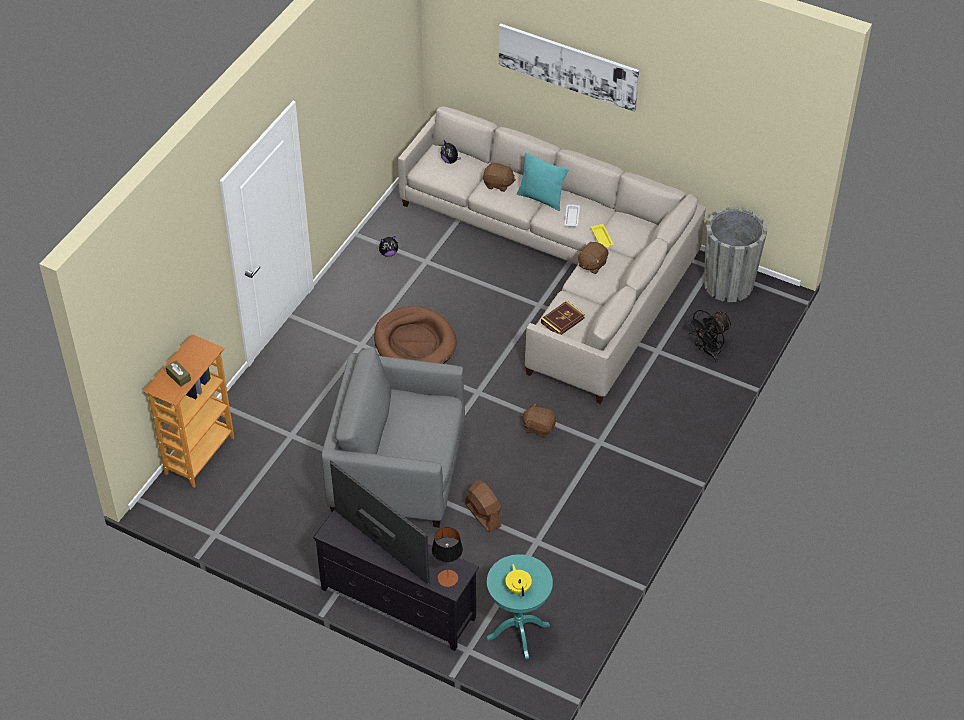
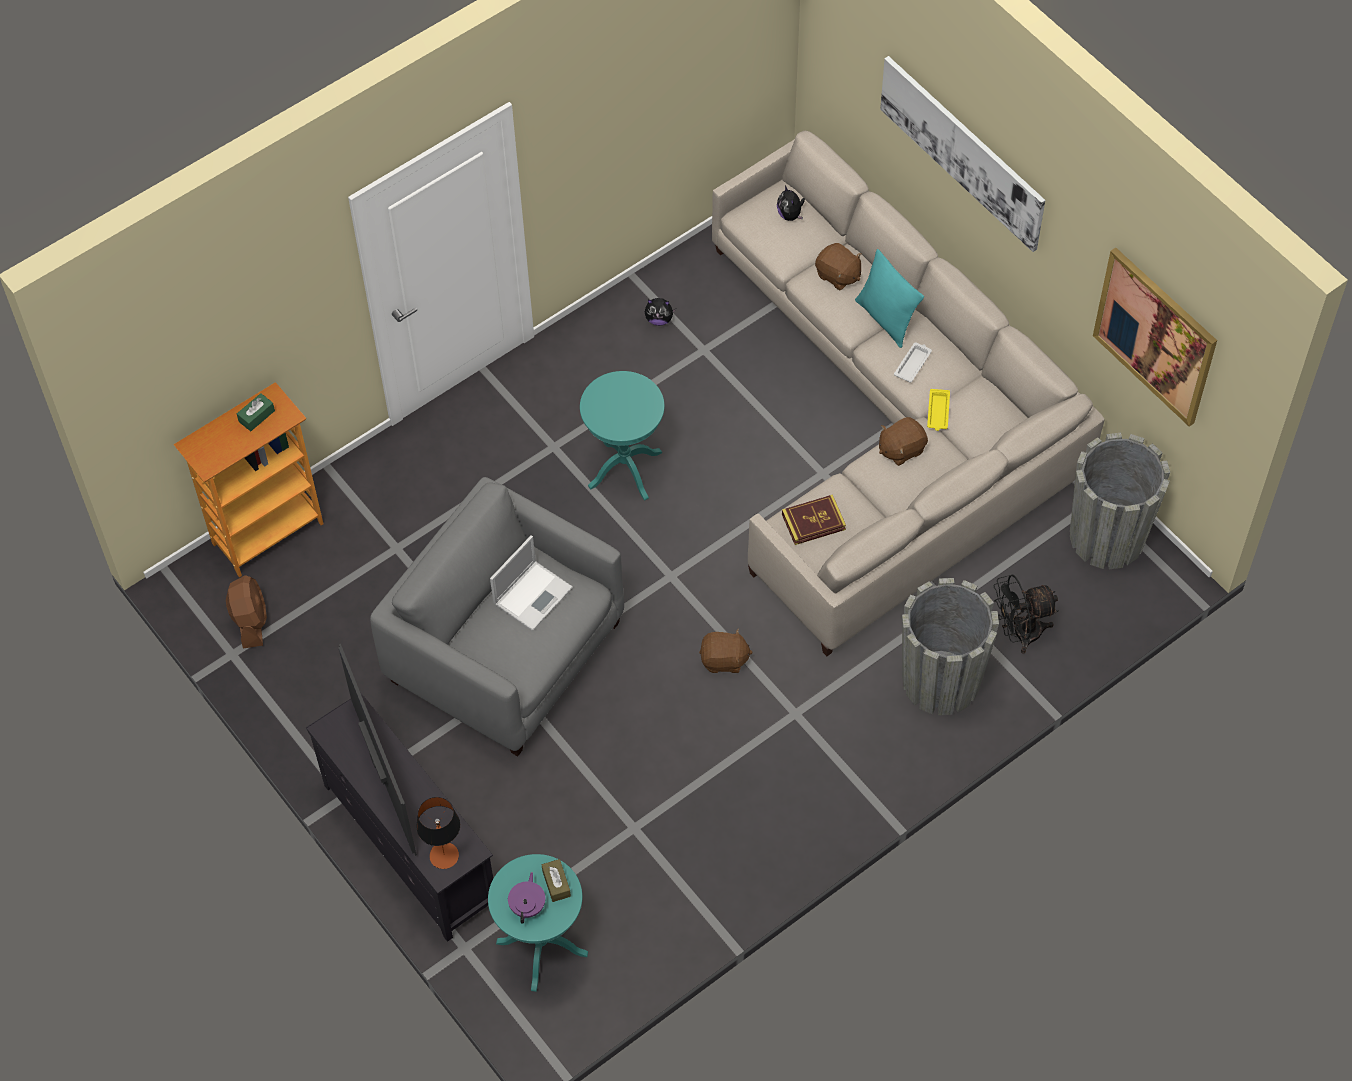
camera: 25 degrees right, 10 degrees up
brown tissue box [166,360,191,387] -> brown tissue box moved to [542,859,571,902]
brown dog bed [374,306,456,364] -> turquoise side table [580,371,665,501]
brown fan [465,480,501,533] -> brown fan moved to [226,575,267,649]
yellow teapot [505,564,532,597] -> purple teapot [508,872,545,923]
brown plush toy [521,403,556,438] -> brown plush toy turned 135 degrees clockwise [699,628,753,673]
none -> green tissue box [237,393,275,431]
none -> laptop [490,535,573,631]
none -> grey planter [902,578,999,715]
none -> picture [1093,248,1217,427]

